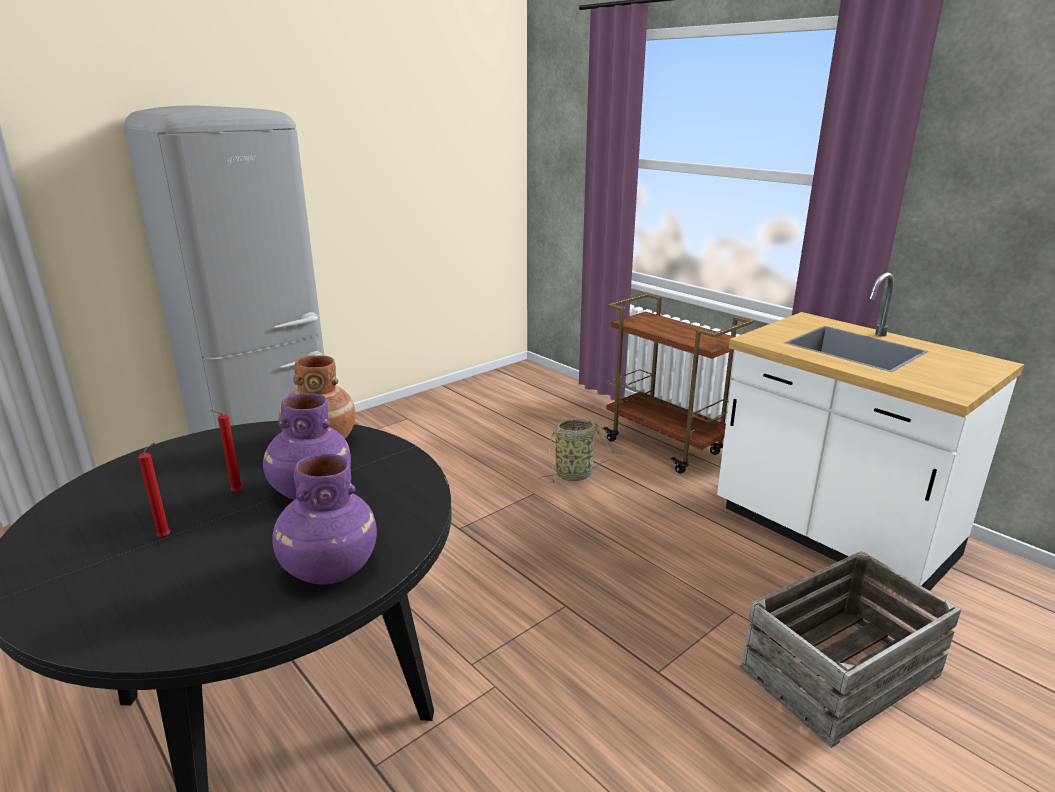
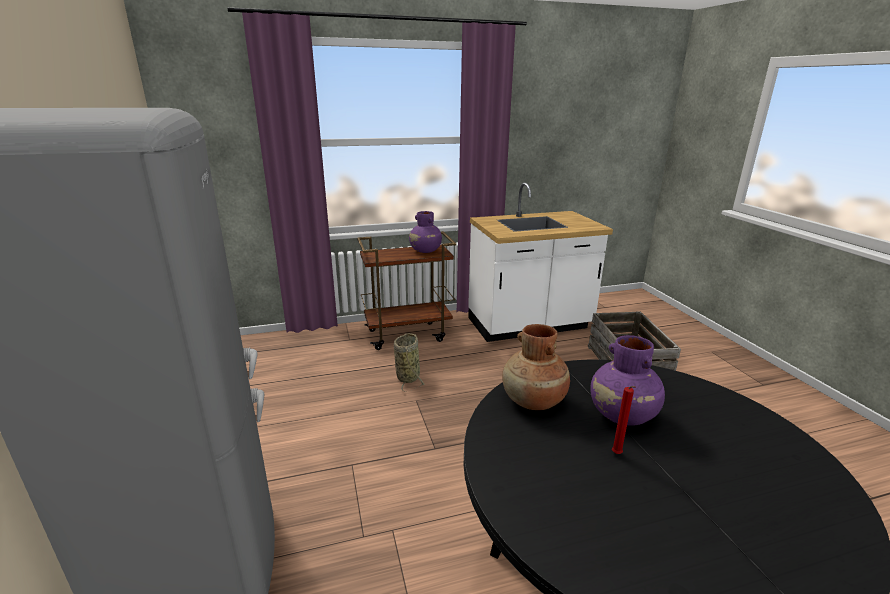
camera: 65 degrees left, 0 degrees up
red candle [138,443,171,538] -> none
purple vase [272,454,377,585] -> purple vase moved to [409,211,442,253]

